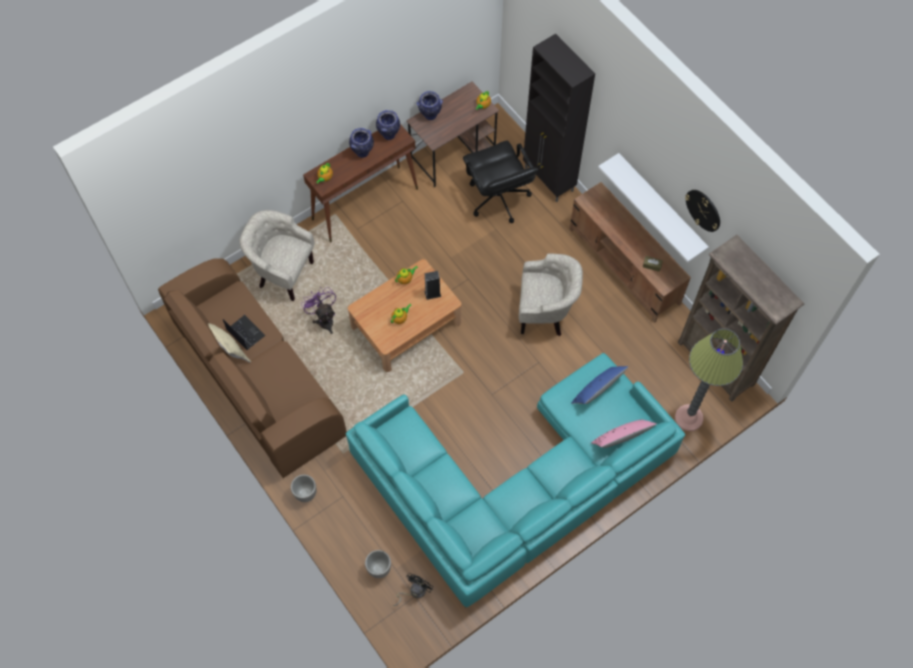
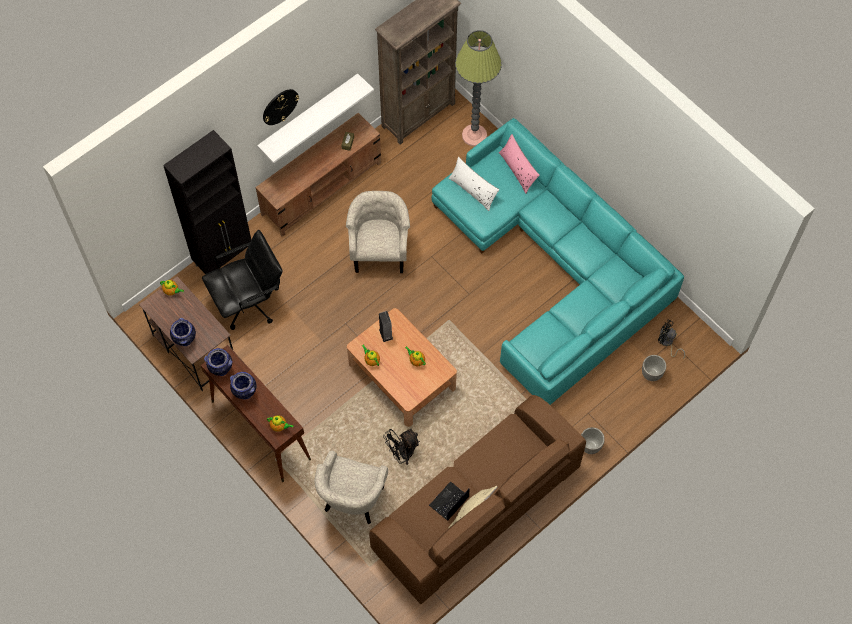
camera: 95 degrees left, 0 degrees up
purple fan [301,287,336,334] -> black fan [384,429,420,465]
blue pillow [571,366,628,404] -> white pillow [449,157,499,211]
wall clock [685,190,720,232] -> wall clock moved to [263,89,299,125]

